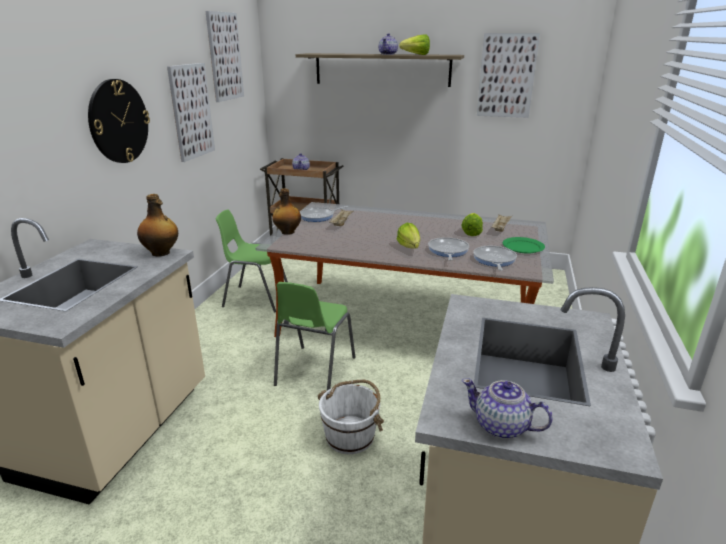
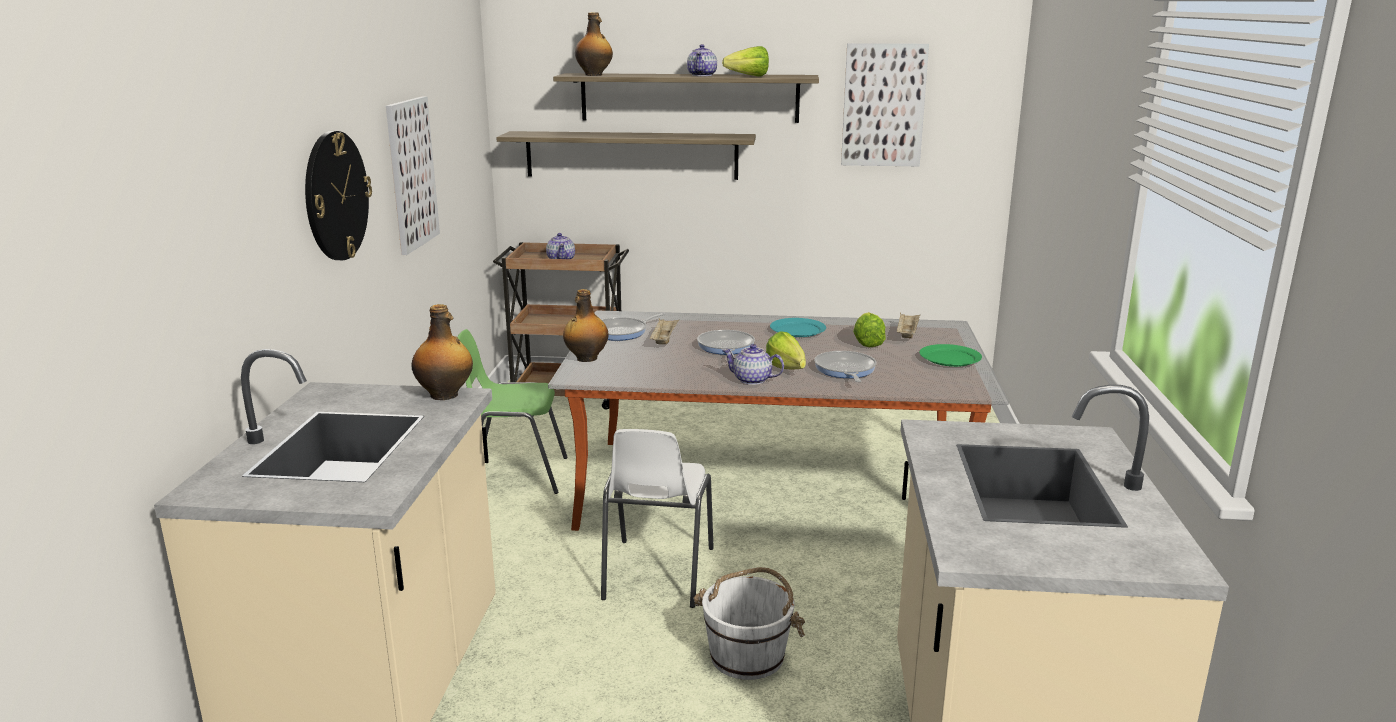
camera: 10 degrees left, 5 degrees down
picture [205,11,244,102] -> none
green chair [274,282,355,391] -> white chair [601,429,714,608]
teapot [462,378,553,439] -> teapot moved to [722,344,784,385]
frying pan [473,246,517,271] -> frying pan moved to [697,330,755,357]
none -> shelf [496,131,756,180]
none -> bottle [575,12,613,76]
none -> turquoise plate [770,318,826,337]

